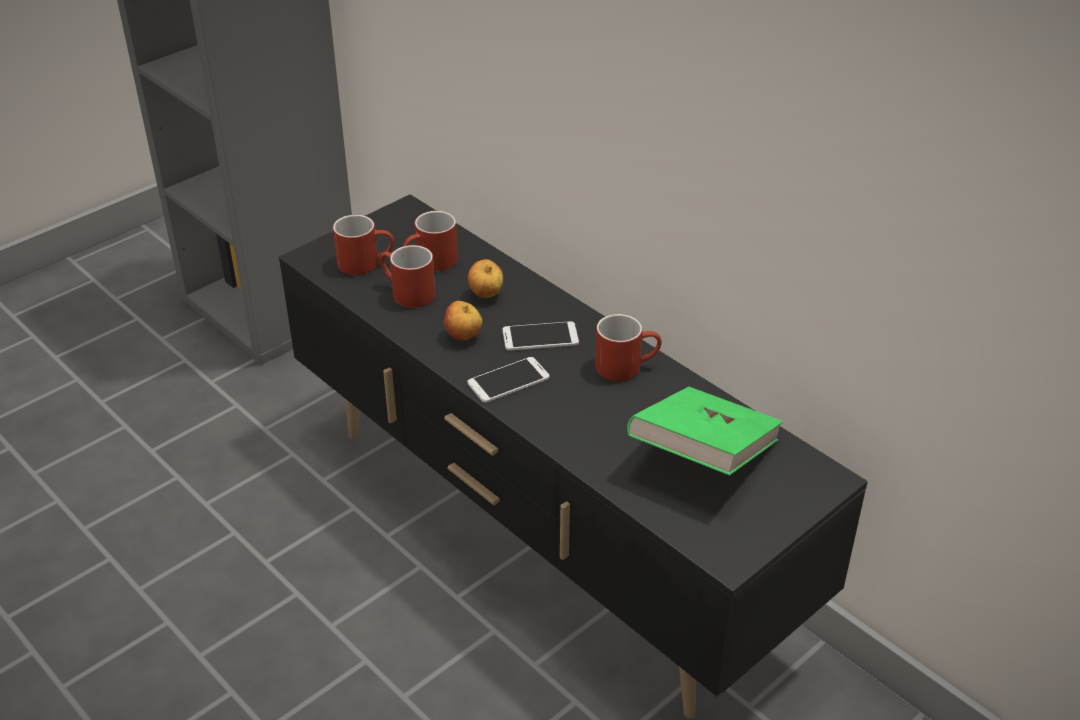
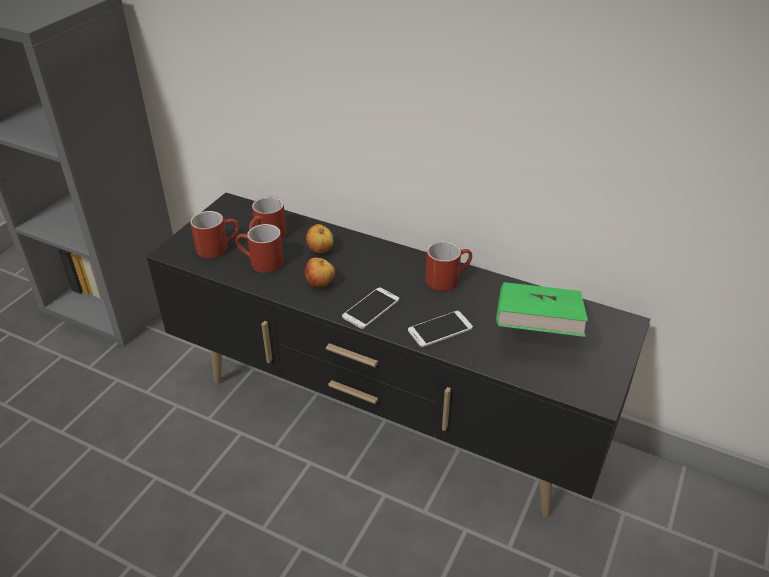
camera: 20 degrees left, 0 degrees up
phone [502,321,579,351] -> phone moved to [408,311,473,347]

